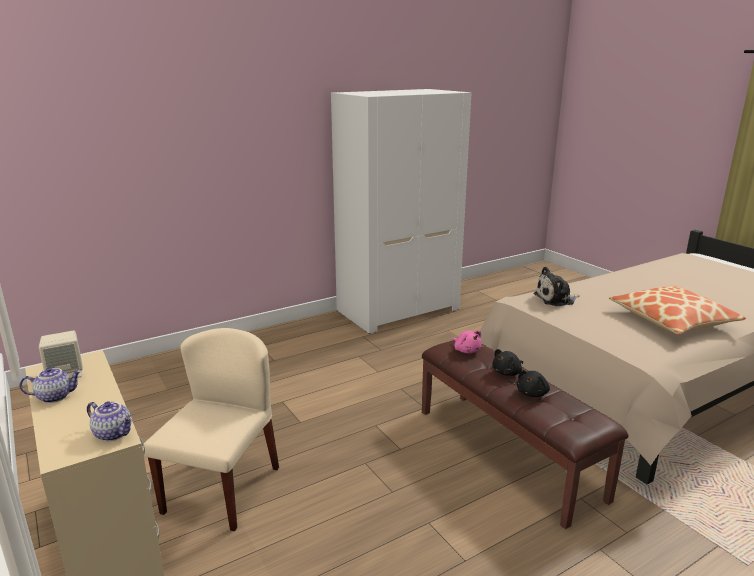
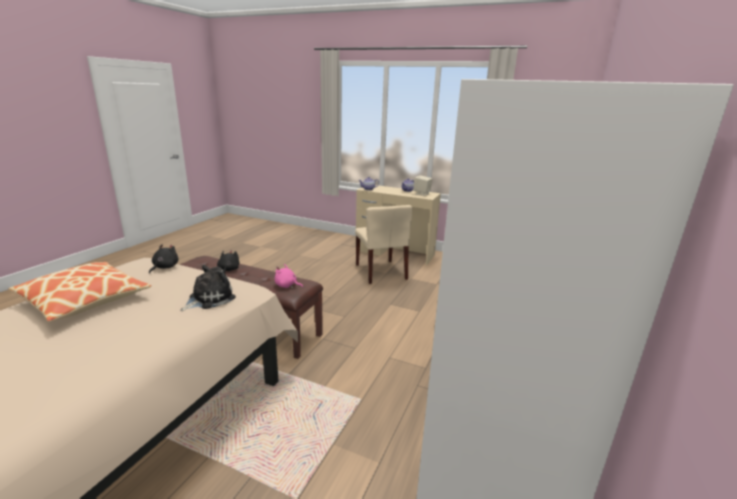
camera: 145 degrees right, 0 degrees up
black plush toy [492,349,523,376] -> black plush toy moved to [149,244,178,274]

